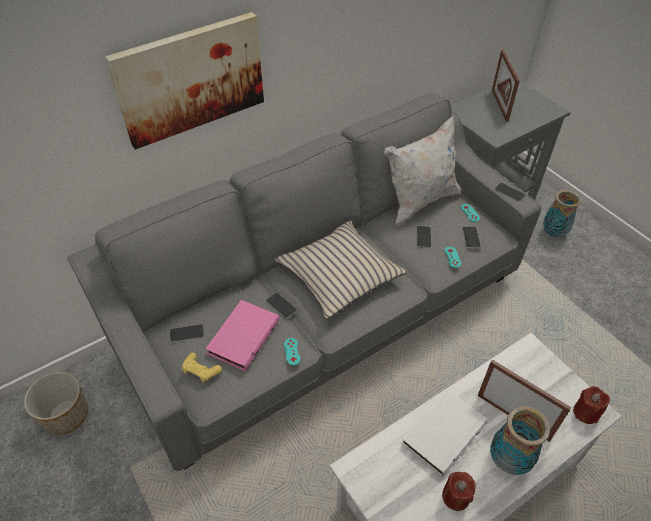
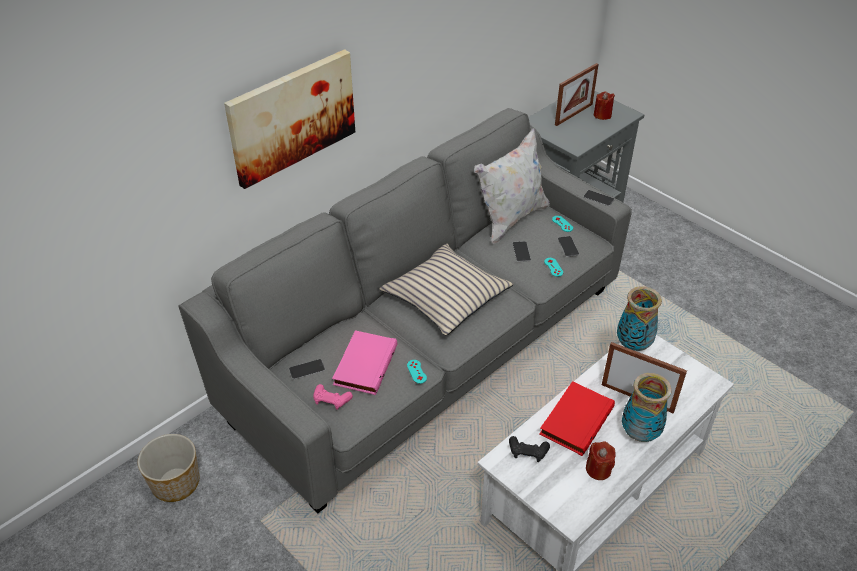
camera: 10 degrees left, 5 degrees down
yellow game controller [182,353,222,383] -> pink game controller [313,384,353,410]
phone [266,292,297,319] -> none
white book [401,389,487,477] -> red book [539,381,615,456]
picture frame [492,50,520,122] -> picture frame turned 120 degrees counterclockwise [555,63,599,126]
vase [543,190,581,237] -> vase moved to [617,286,662,351]
red candle [573,386,610,424] -> red candle moved to [594,91,615,120]
none -> black game controller [509,436,550,462]

